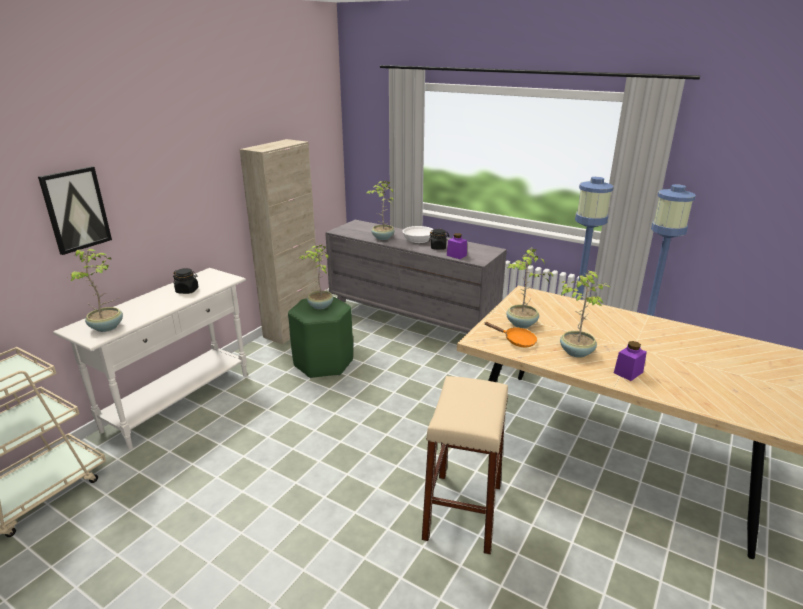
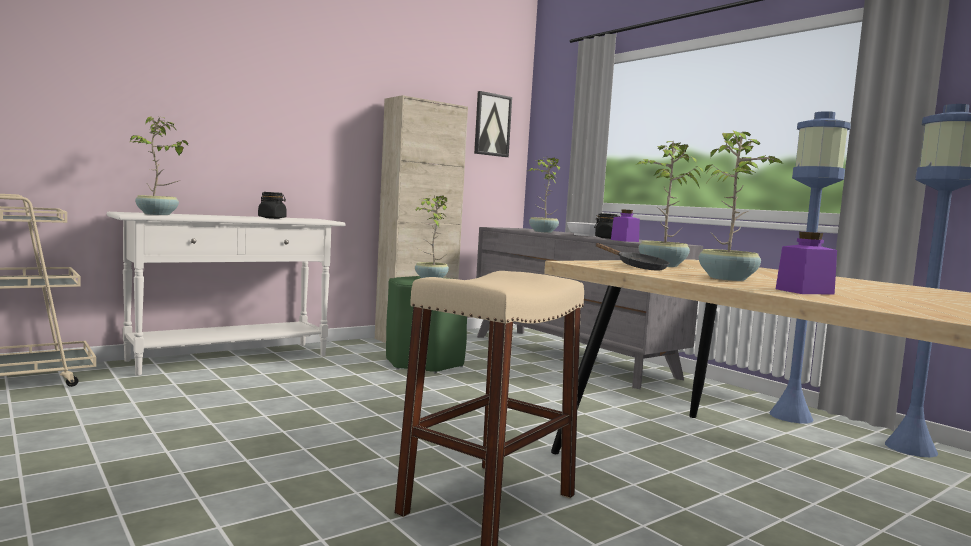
camera: 20 degrees right, 20 degrees down
picture [38,166,112,255] -> picture moved to [474,91,512,157]
orange frying pan [485,322,537,347] -> black frying pan [596,243,669,270]

